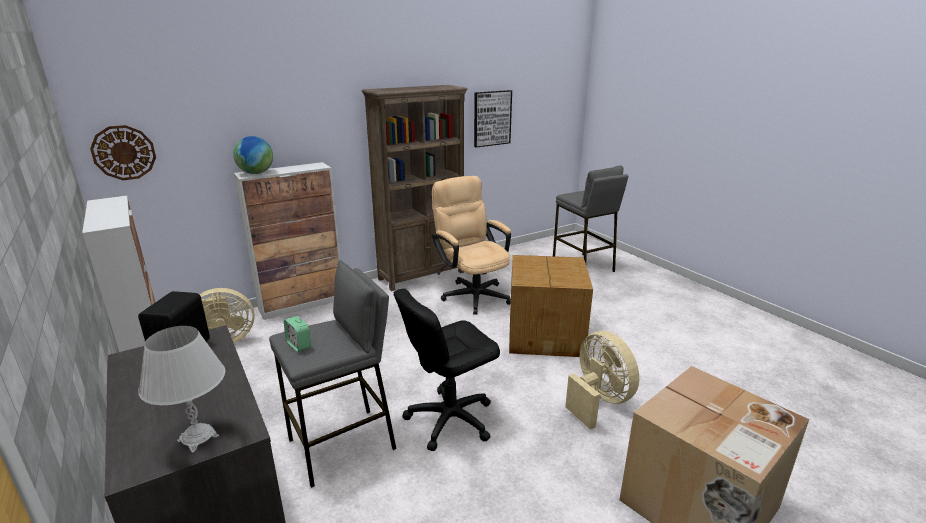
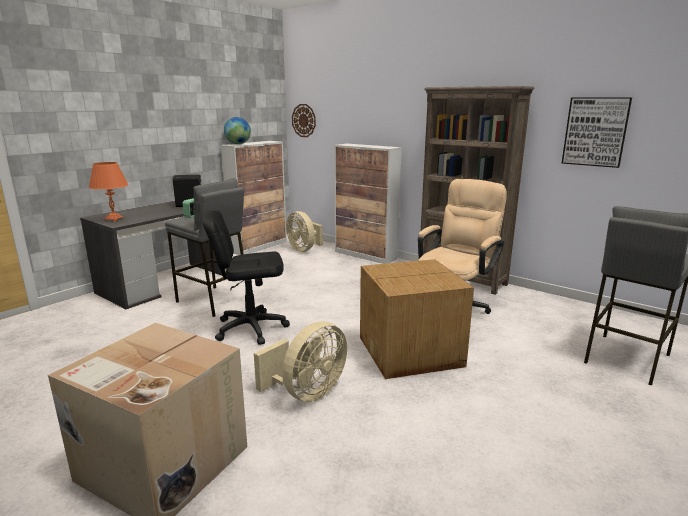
camera: 70 degrees right, 5 degrees down
white table lamp [138,326,226,453] -> orange table lamp [89,162,128,222]
globe [233,136,273,174] -> globe moved to [224,117,251,144]
black office chair [394,288,500,451] -> black office chair turned 45 degrees counterclockwise [202,210,290,345]

